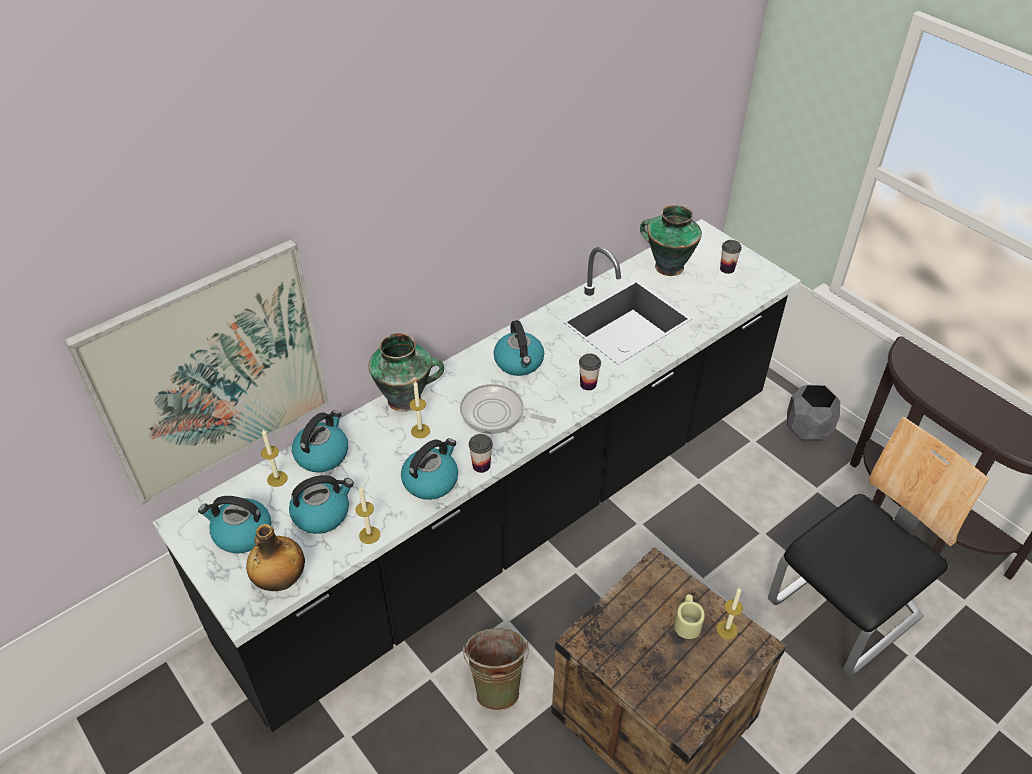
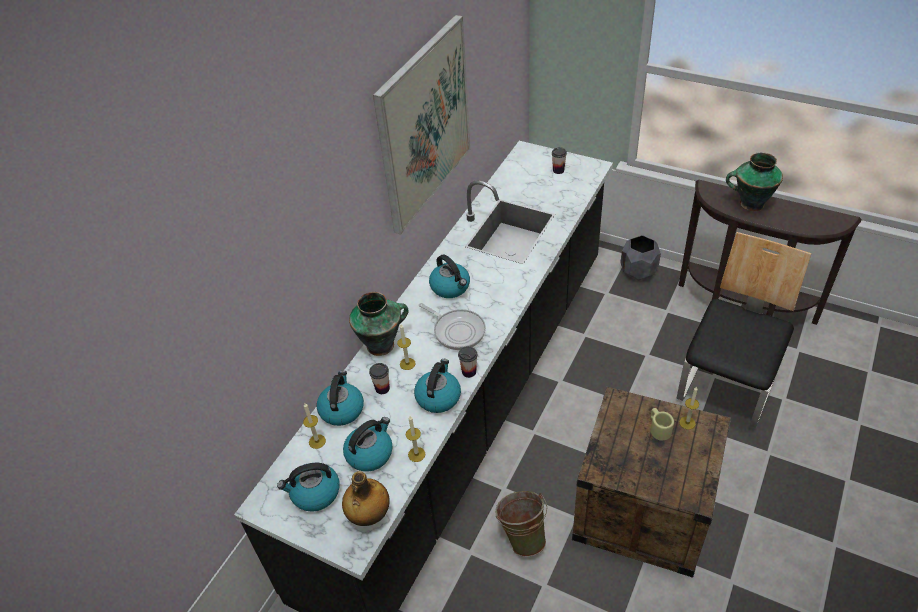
camera: 20 degrees left, 0 degrees up
picture [64,239,330,505] -> picture moved to [373,15,471,235]
frying pan [460,384,556,434] -> frying pan turned 135 degrees counterclockwise [419,303,486,350]
cup [579,354,601,391] -> cup moved to [369,363,390,394]
vase [640,205,702,276] -> vase moved to [726,152,783,211]

